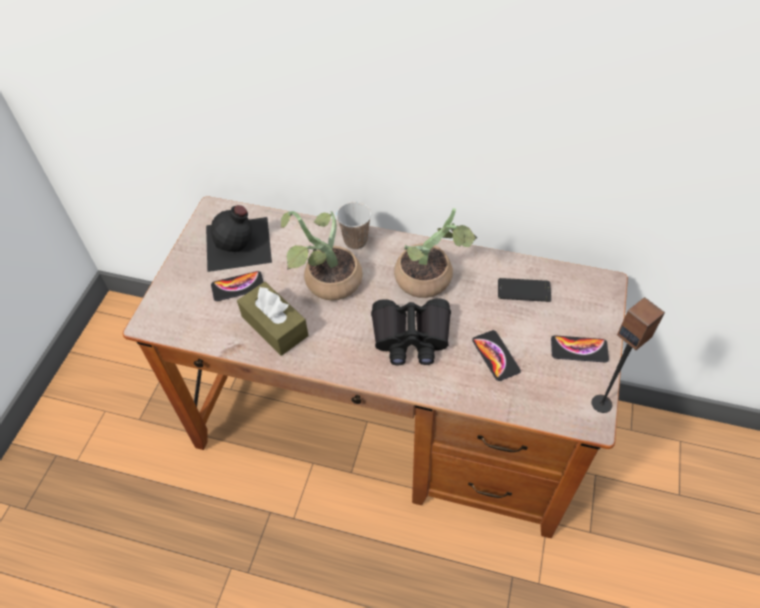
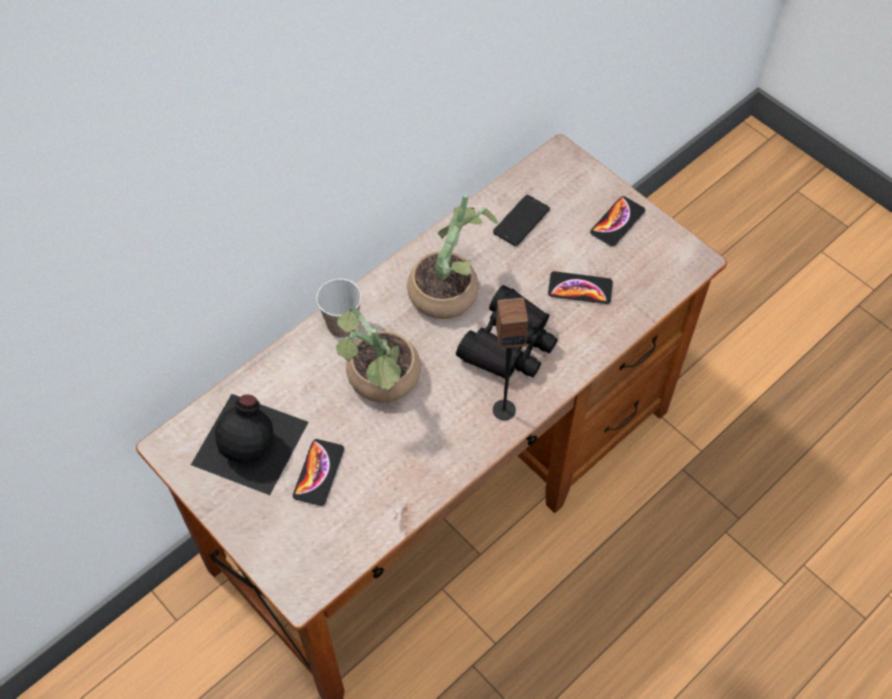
camera: 60 degrees left, 5 degrees up
brown tissue box [237,282,308,356] -> none
speaker [591,297,665,413] -> speaker moved to [493,297,528,420]

